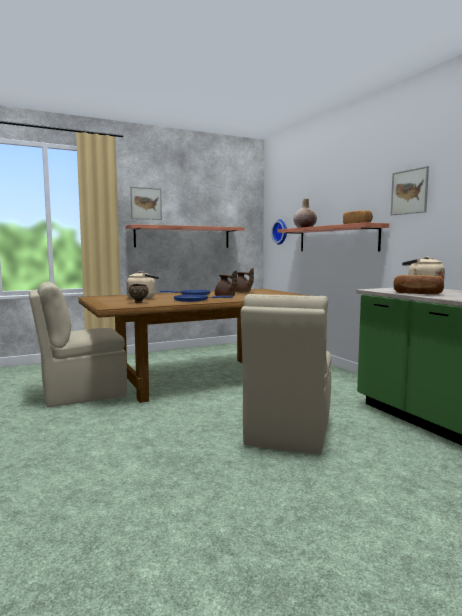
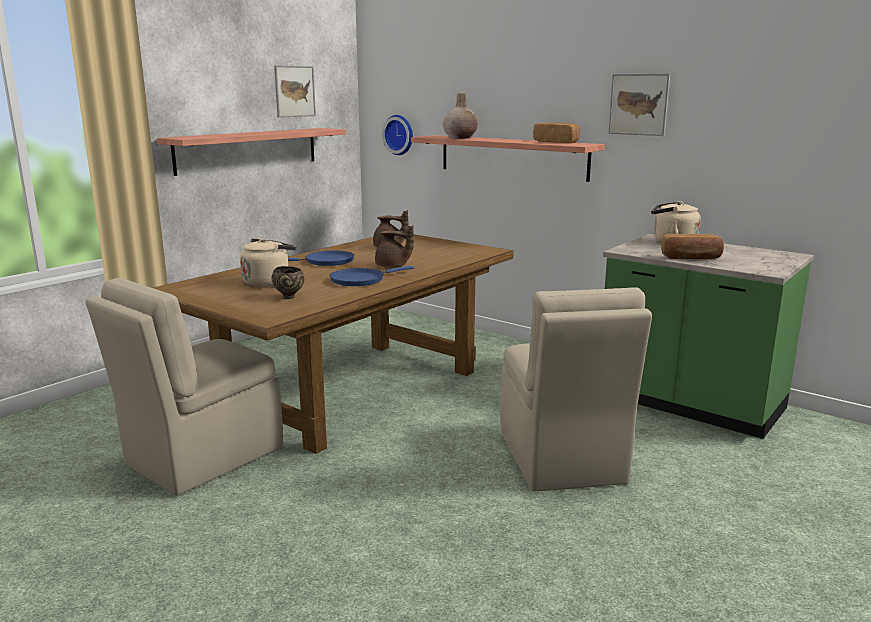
camera: 25 degrees left, 10 degrees up
picture [130,187,162,220] -> picture moved to [274,65,316,118]

